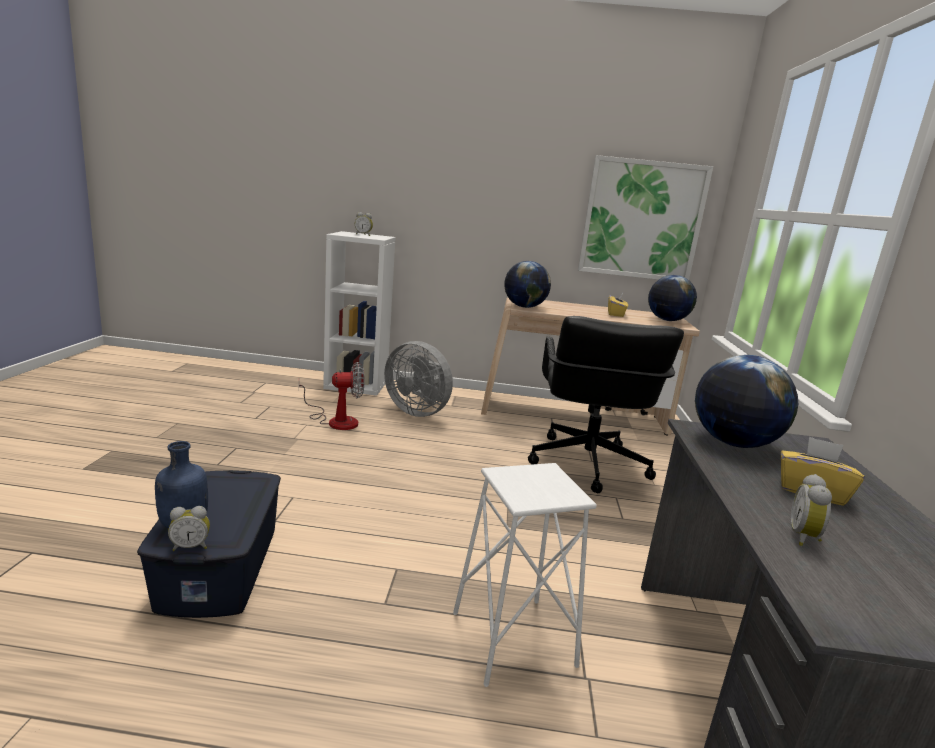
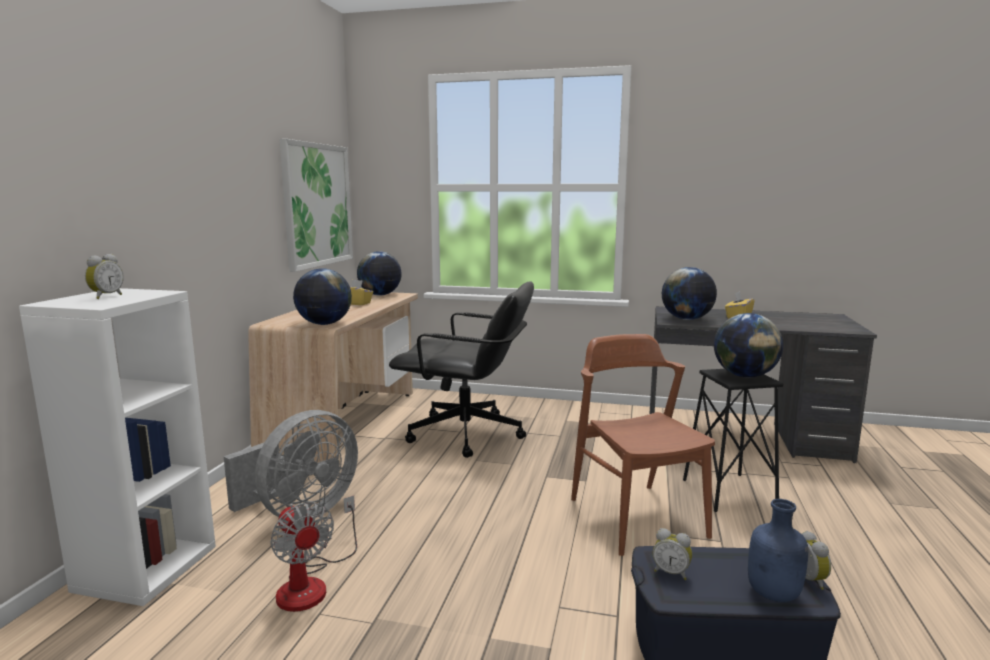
camera: 80 degrees left, 5 degrees down
fan [299,362,365,430] -> fan turned 150 degrees clockwise [270,495,357,612]
white stool [453,463,597,687] -> black stool [683,369,783,512]
alarm clock [791,474,832,546] -> alarm clock moved to [653,528,692,580]
none -> brown chair [571,334,715,556]
none -> globe [714,313,783,377]

